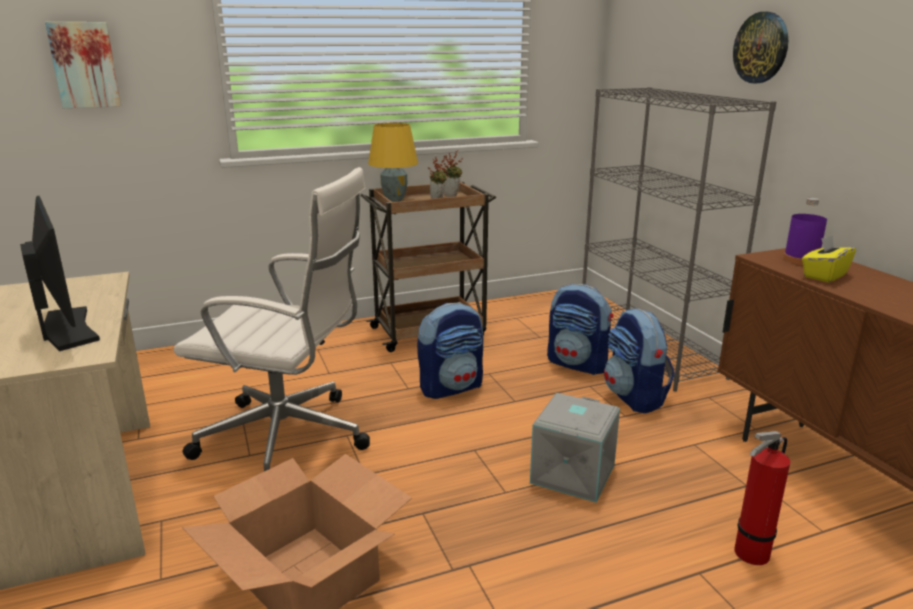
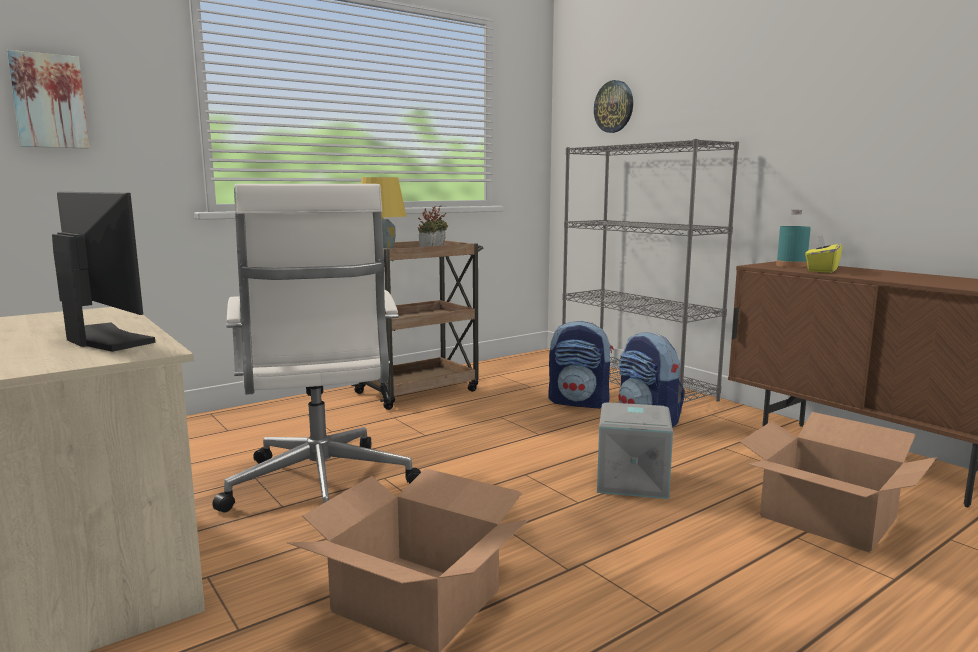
camera: 15 degrees left, 10 degrees down
white office chair [174,167,370,471] -> white office chair turned 75 degrees clockwise [212,184,421,512]
backpack [417,302,483,399] -> none
wall clock [733,12,788,83] -> wall clock moved to [594,80,633,133]
fire extinguisher [734,431,790,565] -> cardboard box [739,412,937,553]
purple bottle [783,198,827,265] -> turquoise bottle [776,210,811,267]

